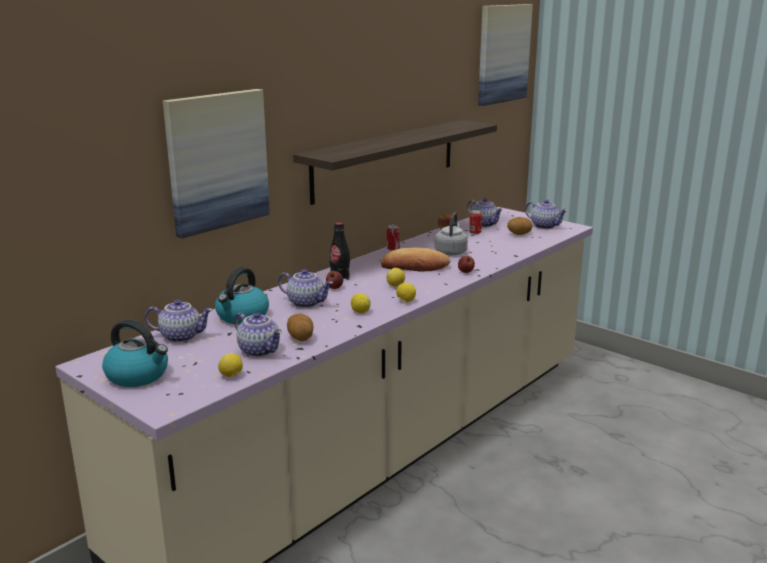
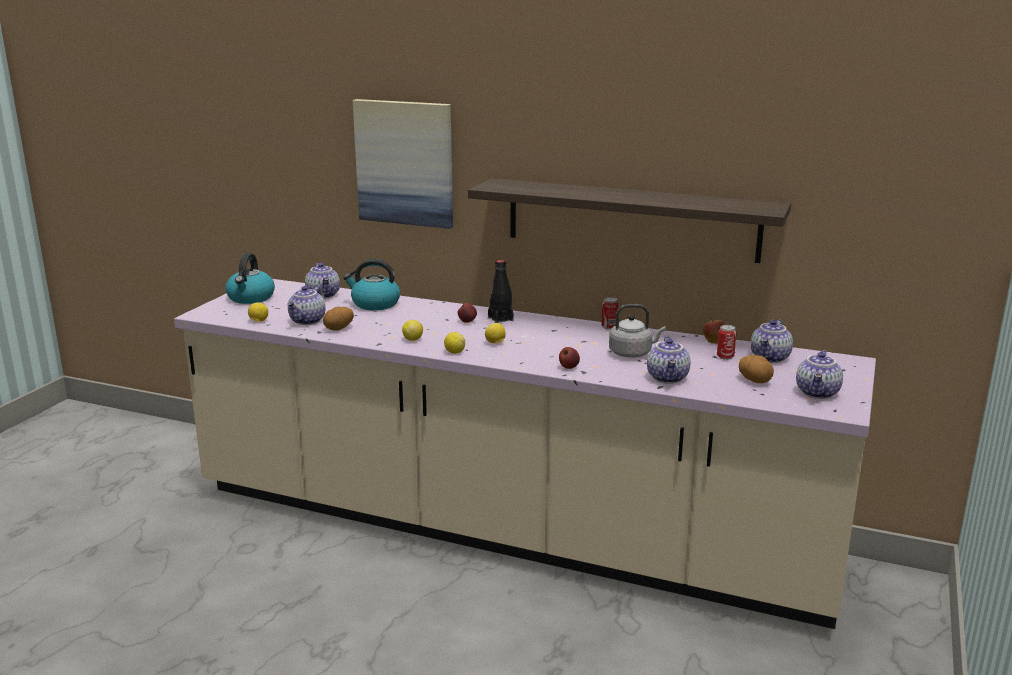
camera: 70 degrees right, 0 degrees up
teapot [278,269,333,308] -> teapot moved to [647,336,690,384]
bread [381,247,450,271] -> none
picture [478,4,533,106] -> none

